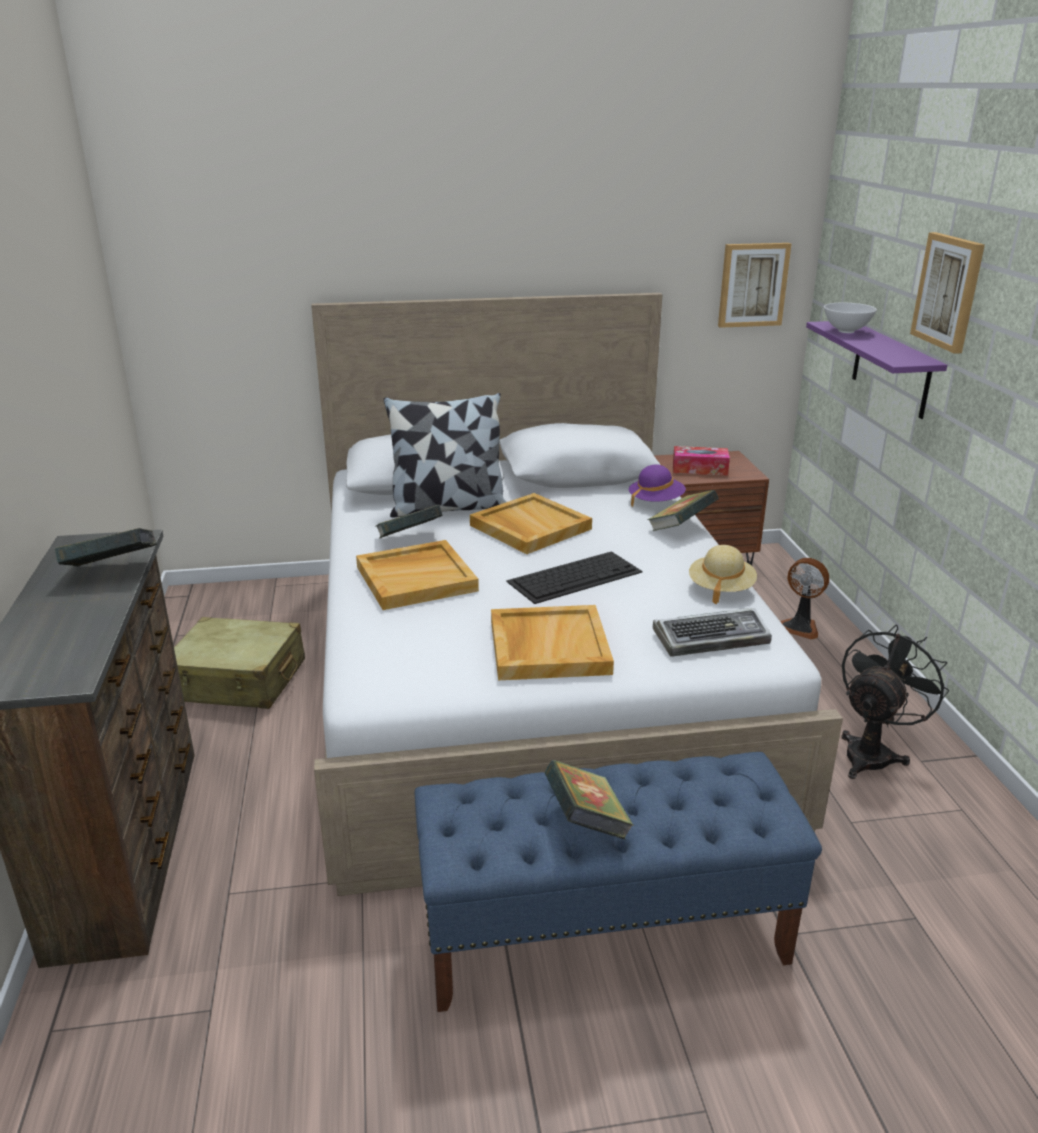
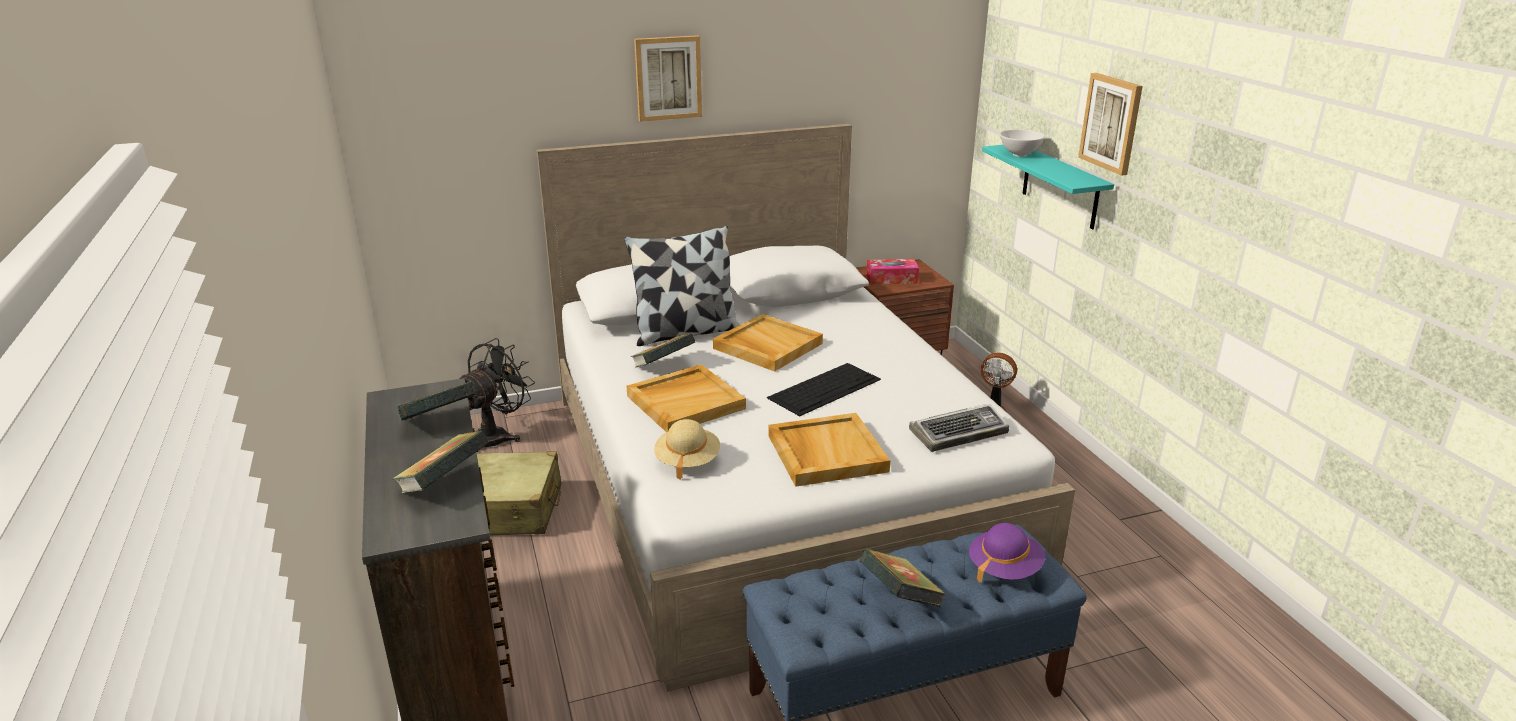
camera: 10 degrees left, 0 degrees up
purple hat [629,464,686,507] -> purple hat moved to [969,523,1045,583]
book [647,490,719,531] -> book moved to [392,430,489,494]
beige hat [689,545,757,604] -> beige hat moved to [654,419,720,480]
picture [718,243,791,328] -> picture moved to [634,35,702,122]
purple shelf [806,321,947,419] -> turquoise shelf [982,145,1114,229]
black fan [842,625,949,779] -> black fan moved to [460,338,535,448]

